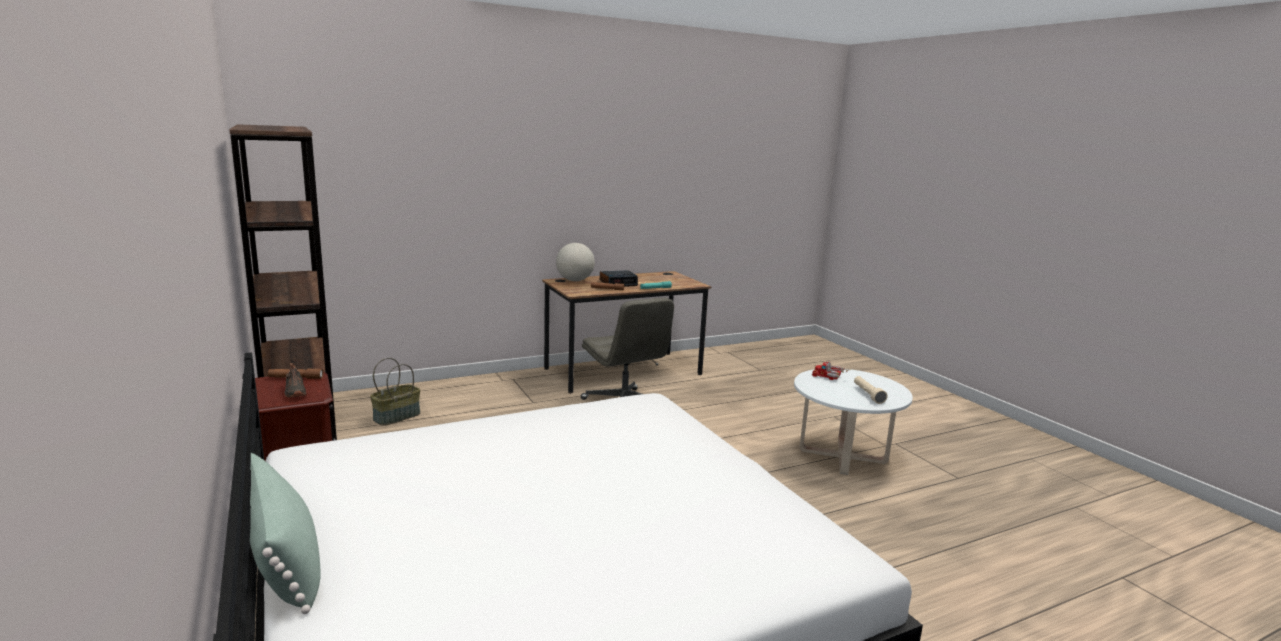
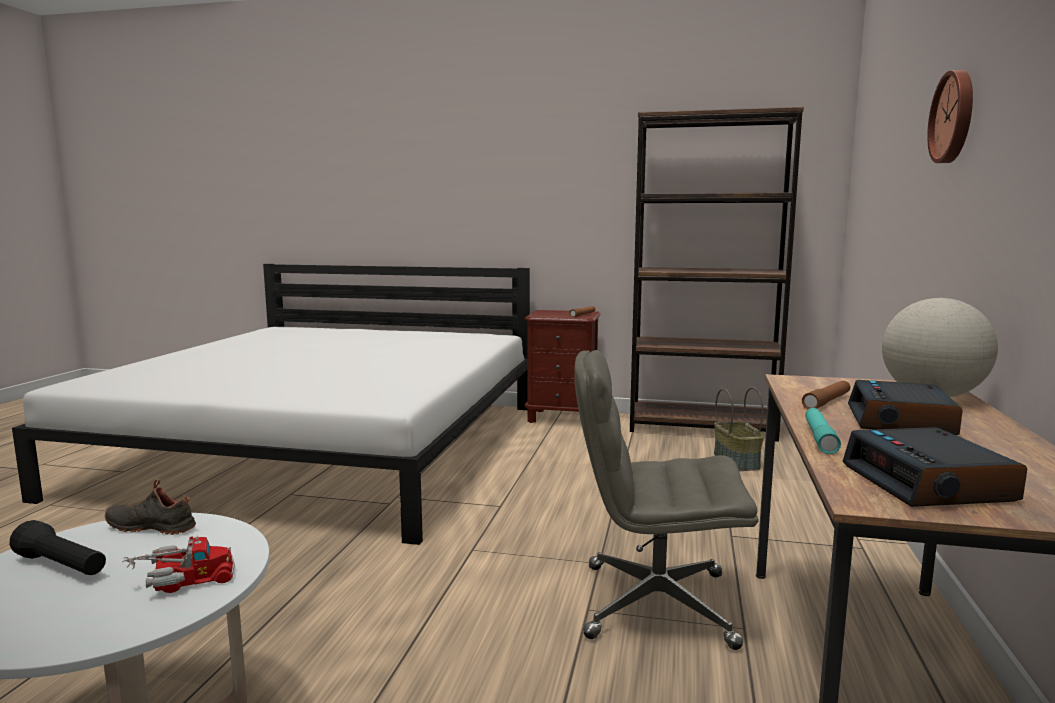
camera: 130 degrees right, 5 degrees down
green pillow [250,453,321,614] -> none
black shoe [285,363,306,398] -> black shoe moved to [105,479,196,535]
beige flashlight [854,376,888,404] -> black flashlight [9,520,106,575]
none -> alarm clock [842,427,1027,507]
none -> wall clock [927,70,973,163]

